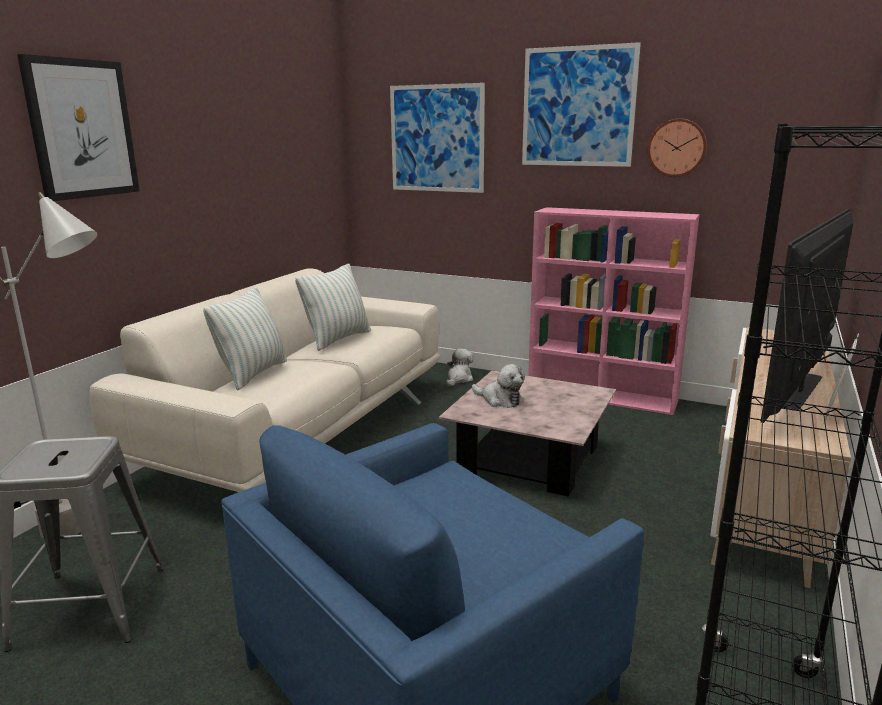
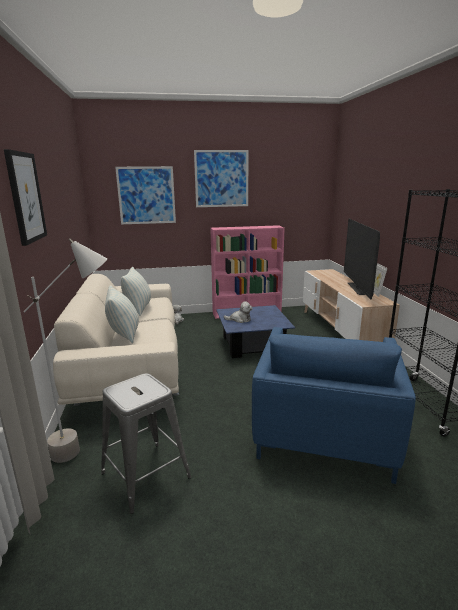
camera: 35 degrees left, 0 degrees up
pink coffee table [439,370,616,497] -> blue coffee table [216,305,295,358]
wall clock [647,119,707,177] -> none

